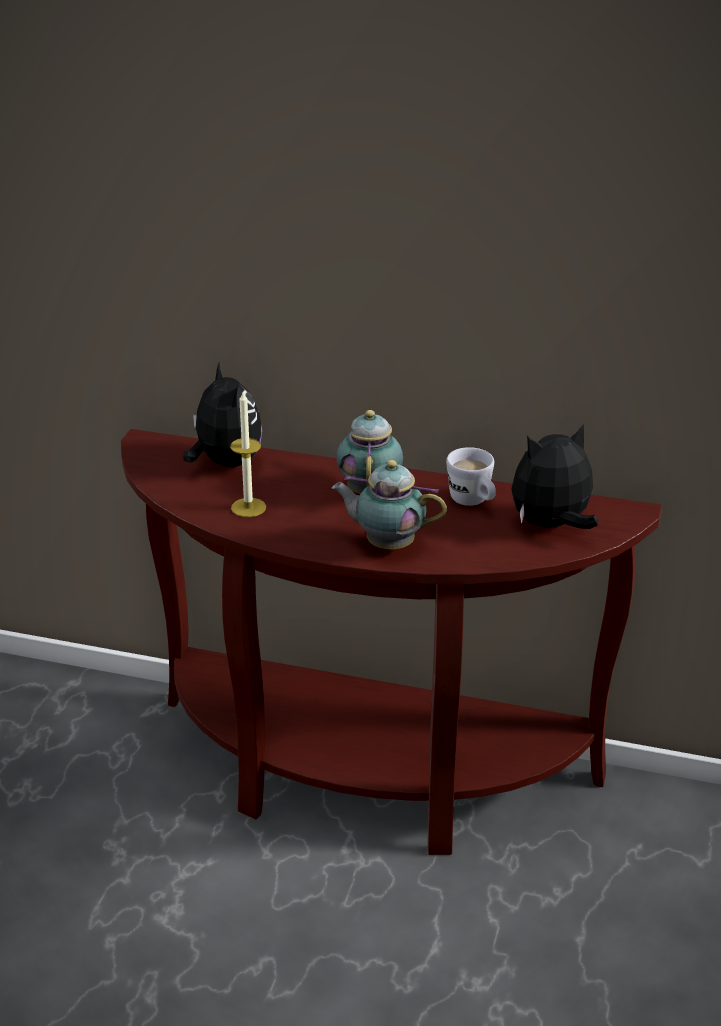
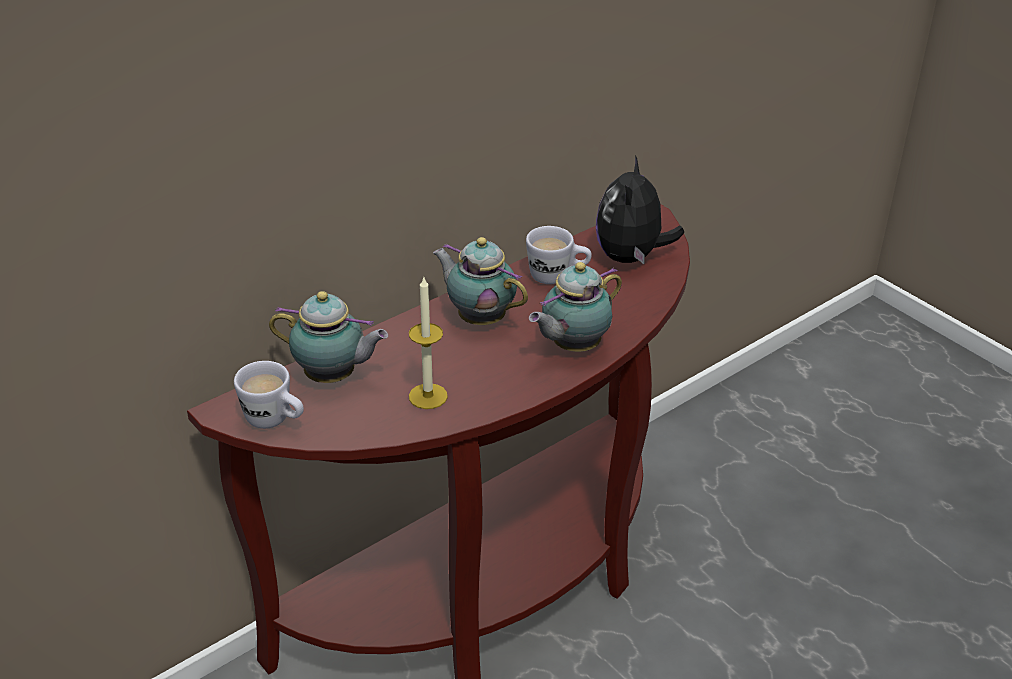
camera: 55 degrees left, 5 degrees up
plush toy [183,362,262,467] -> teapot [269,291,388,383]
none -> white mug [234,361,304,429]

